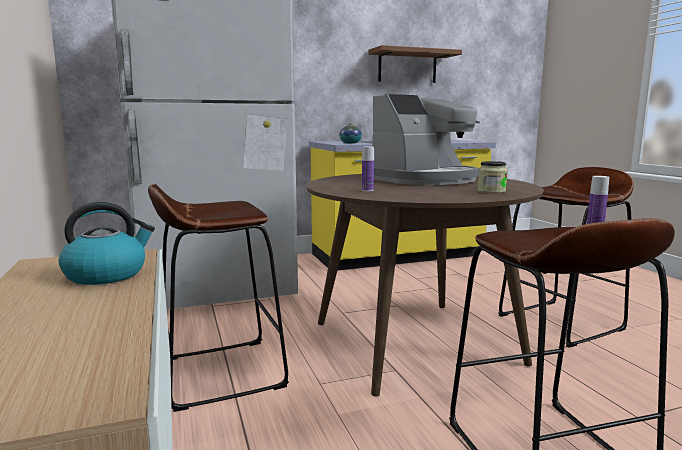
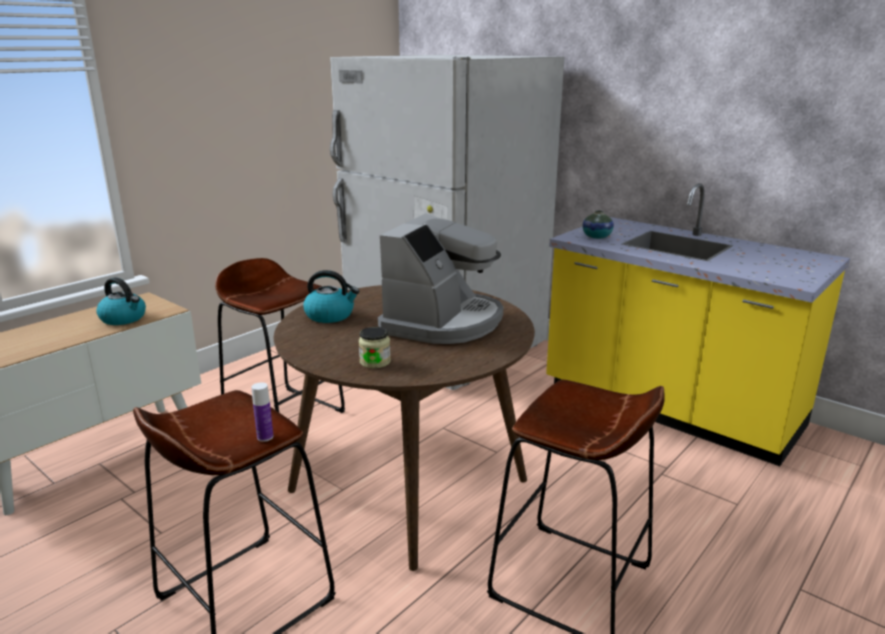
camera: 60 degrees right, 10 degrees up
bottle [362,147,374,192] -> kettle [303,270,359,323]
brown shelf [368,45,462,83] -> none
coffee machine [372,94,480,185] -> coffee machine turned 90 degrees counterclockwise [378,213,503,344]

